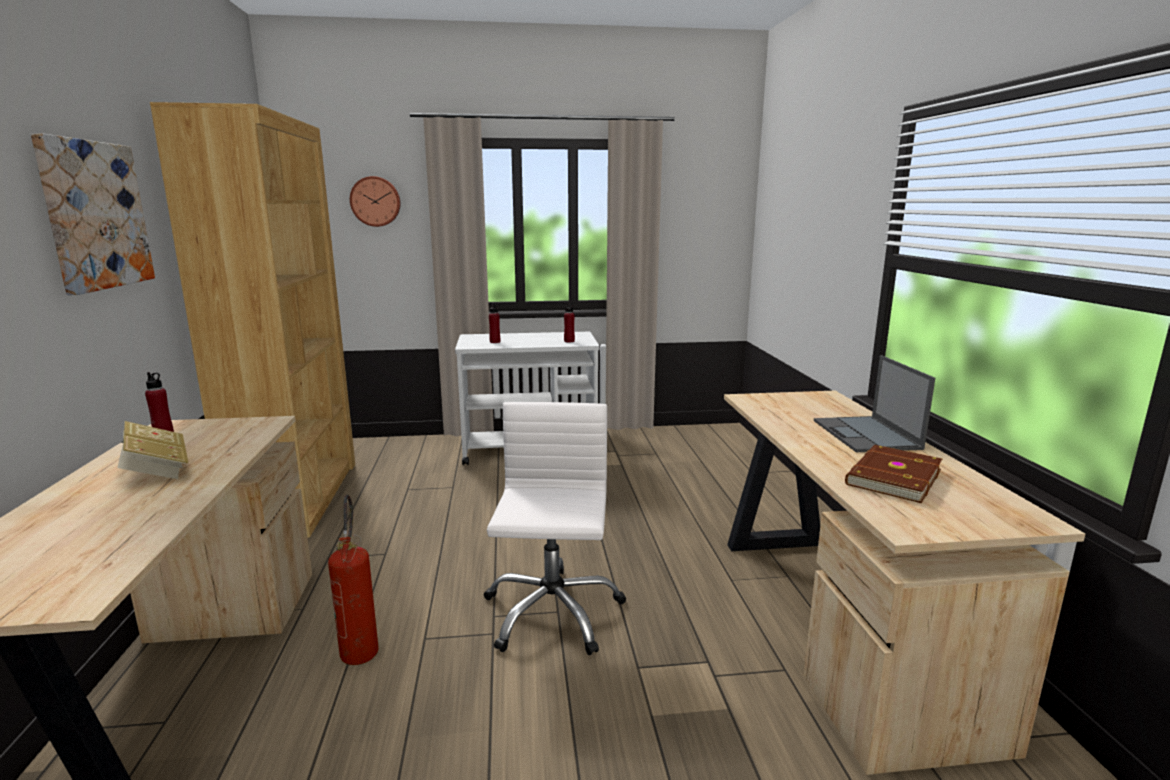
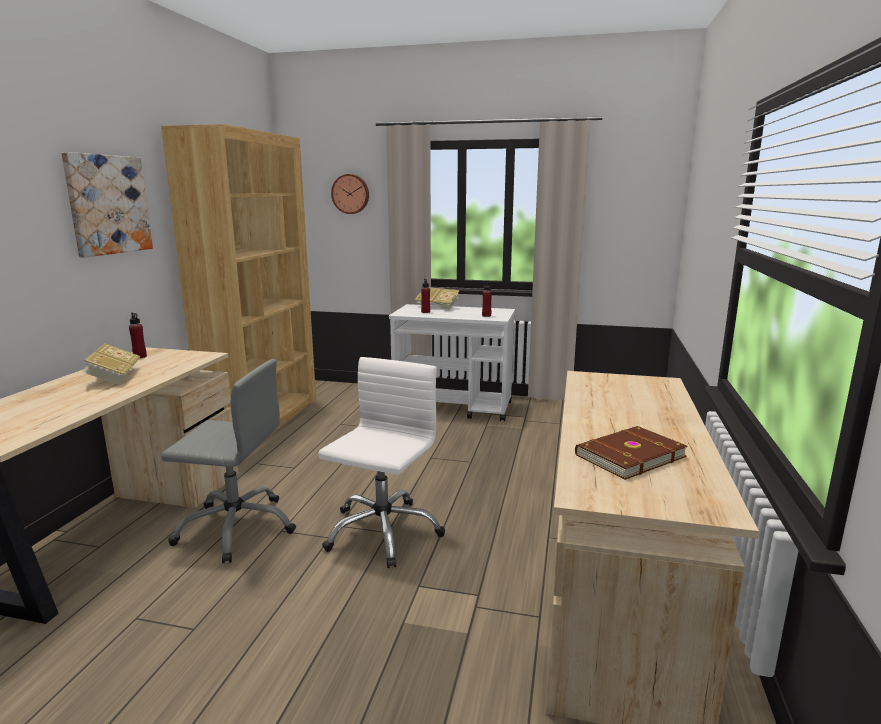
camera: 20 degrees right, 0 degrees up
fire extinguisher [328,494,379,665] -> grey office chair [161,359,296,563]
laptop [814,355,935,452] -> none
none -> book [414,287,460,310]

